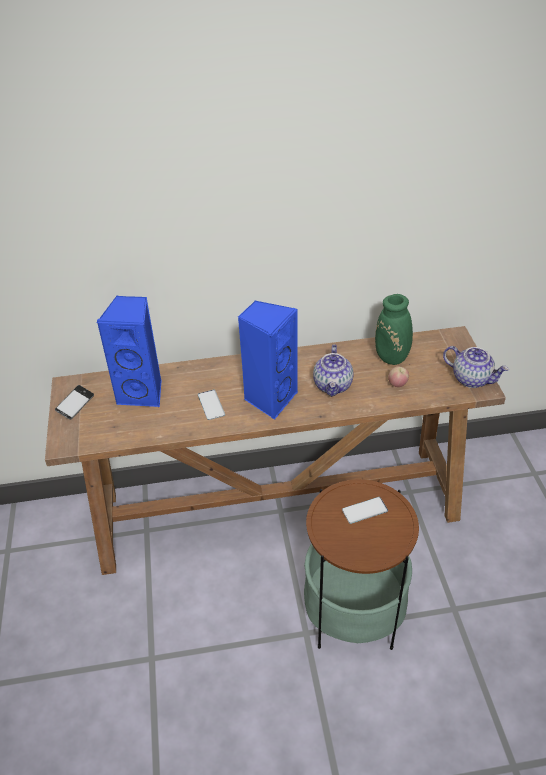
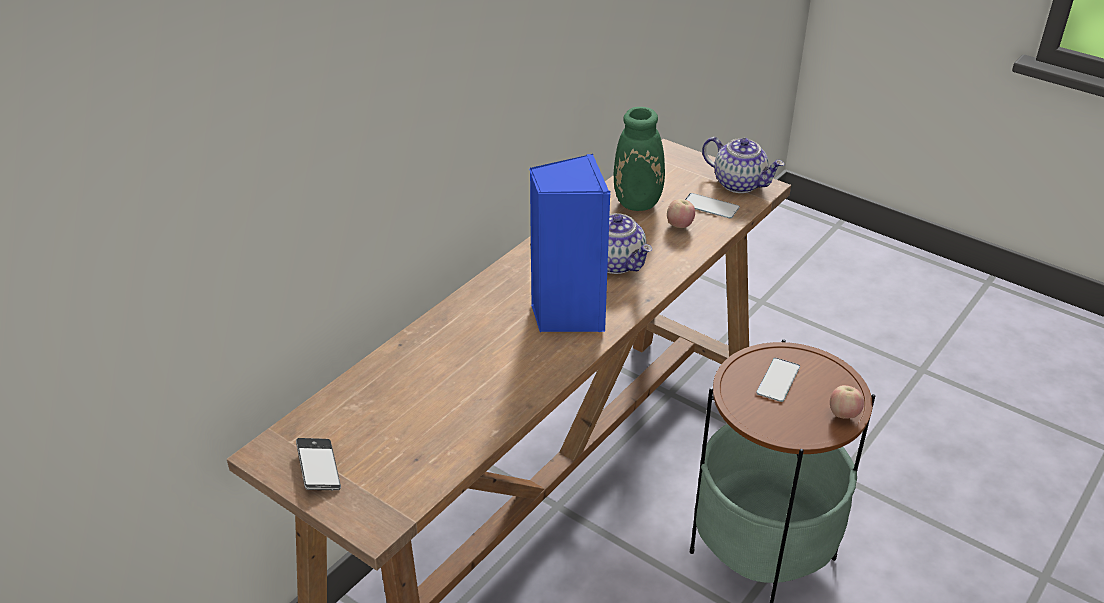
camera: 45 degrees left, 5 degrees down
blue speaker [96,296,162,407] -> none
phone [198,390,225,420] -> phone moved to [685,193,740,219]
teapot [443,346,509,388] -> teapot turned 45 degrees clockwise [702,137,785,193]
none -> apple [830,385,864,419]

